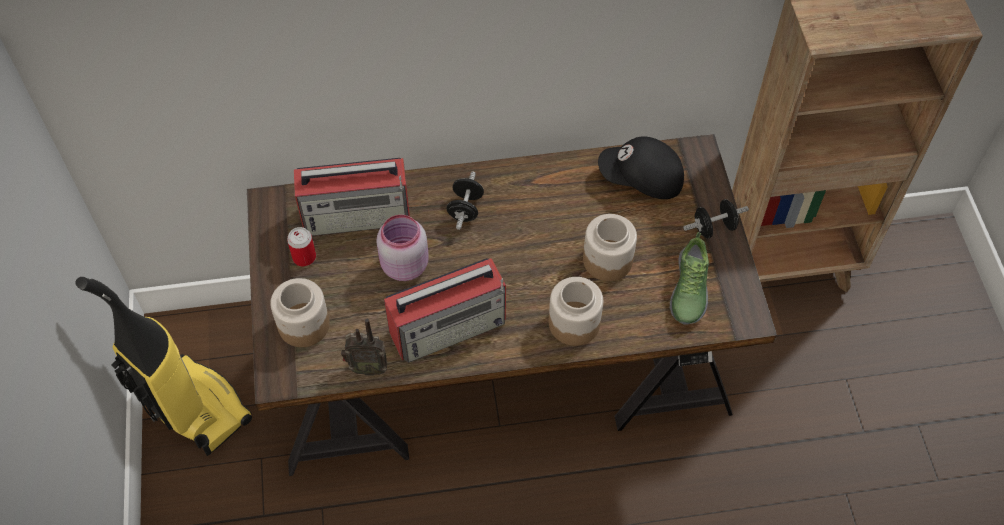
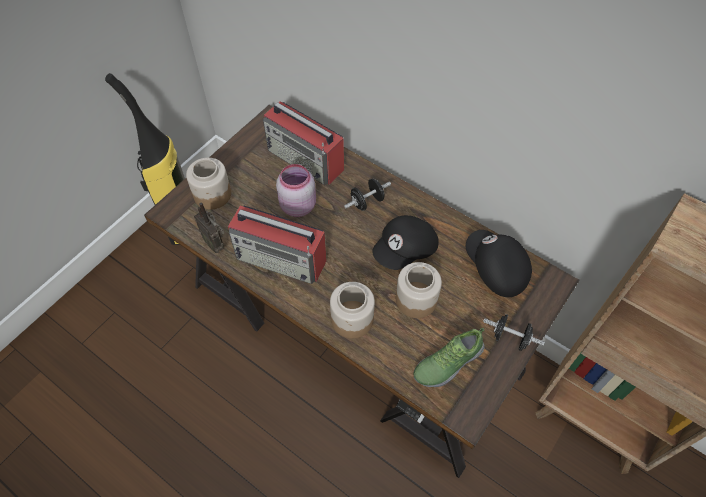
camera: 45 degrees right, 0 degrees up
can [287,227,316,266] -> none
none -> black cap [372,215,439,270]

